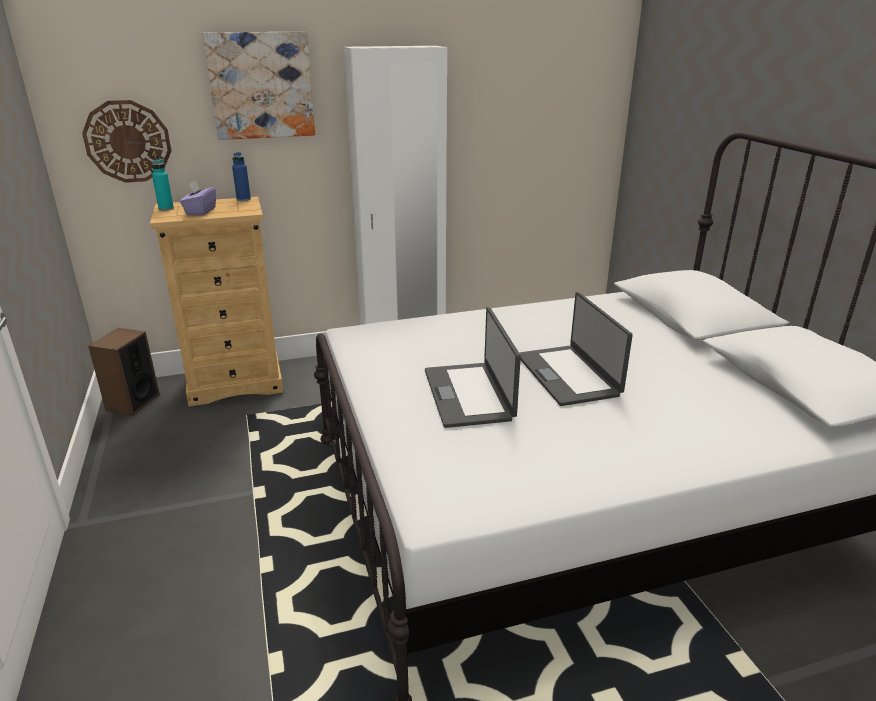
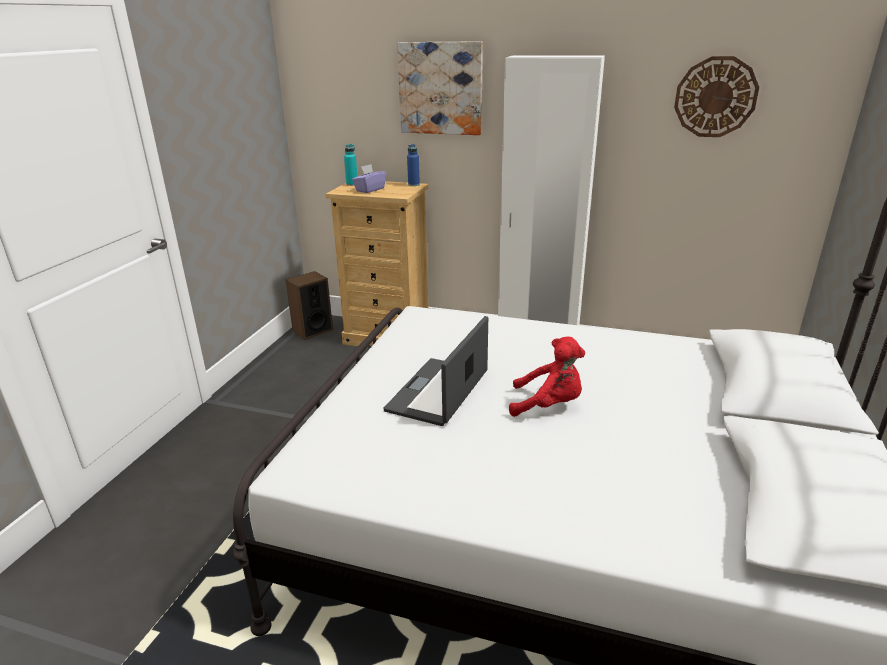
camera: 35 degrees right, 0 degrees up
wall clock [82,100,171,183] -> wall clock moved to [674,56,759,137]
laptop [519,292,632,406] -> red plush toy [509,337,585,417]

